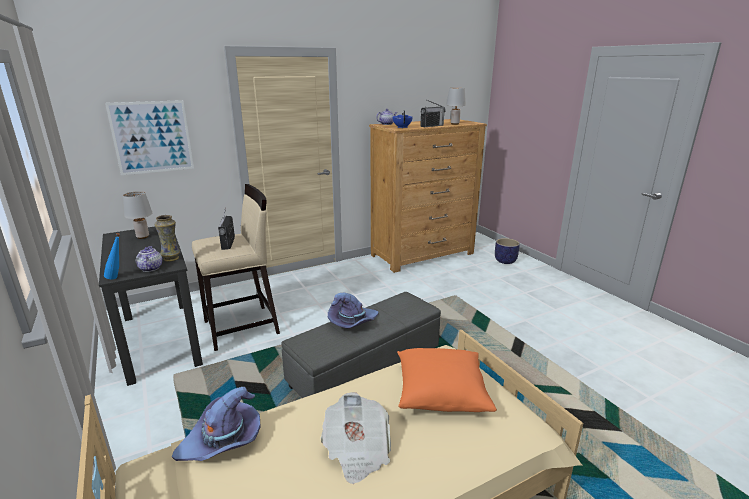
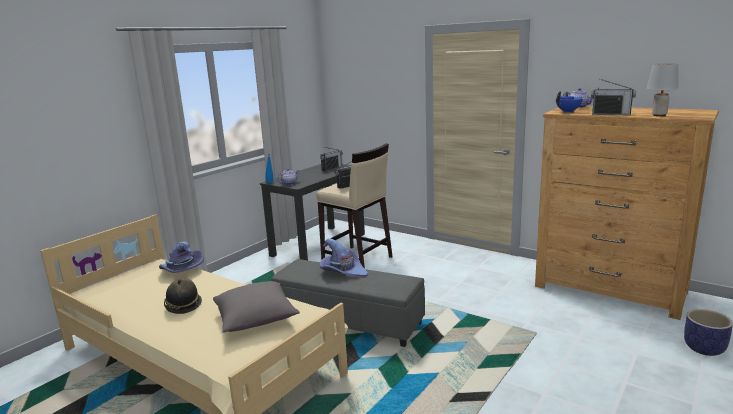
camera: 65 degrees right, 5 degrees down
picture [105,100,194,175] -> none
grey table lamp [123,191,153,239] -> radio [320,147,343,172]
vase [155,215,180,262] -> none
newspaper [321,392,391,484] -> hat [164,278,202,314]
orange pillow [397,348,497,412] -> grey pillow [213,281,300,333]

